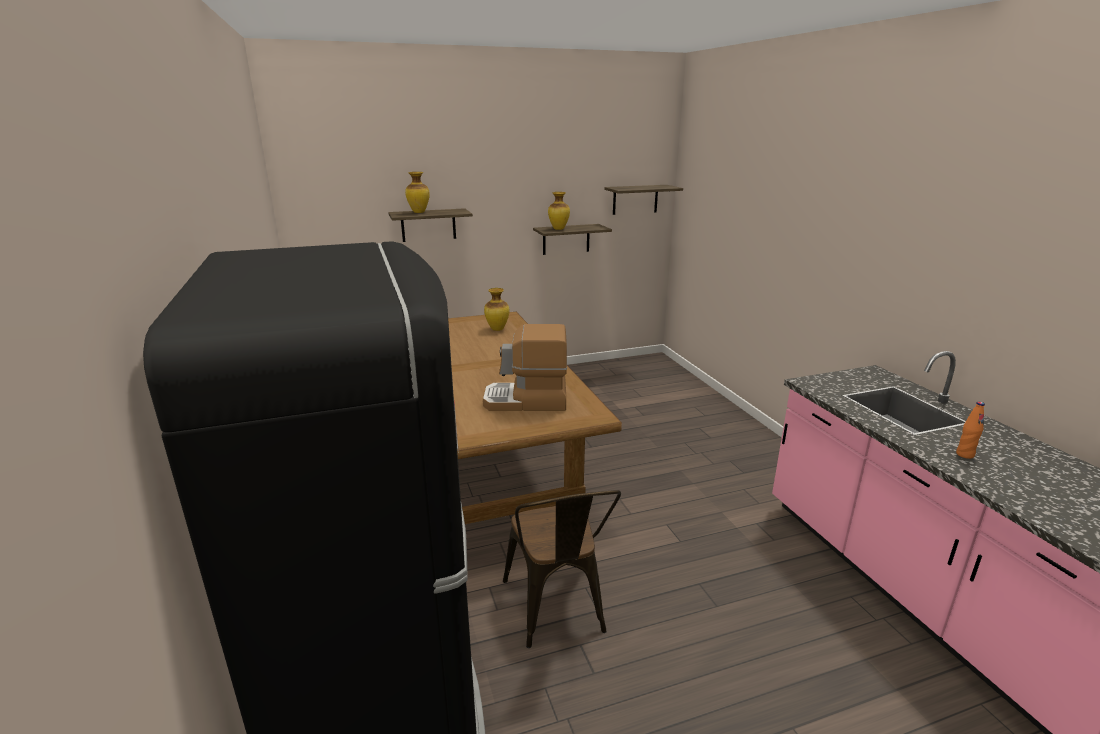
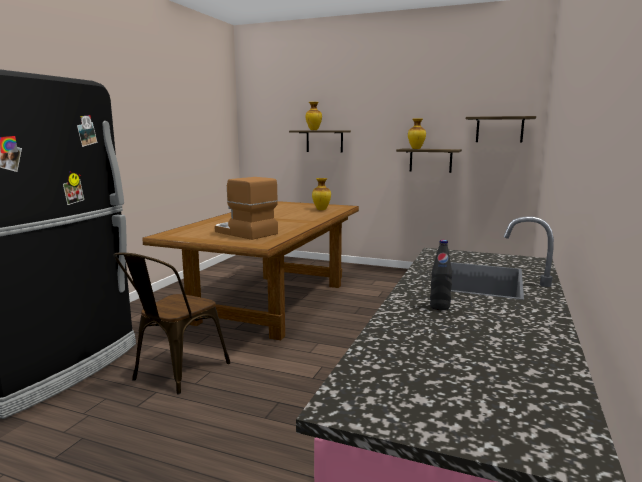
camera: 40 degrees right, 10 degrees down
orange bottle [956,402,985,459] -> black bottle [430,240,452,310]

